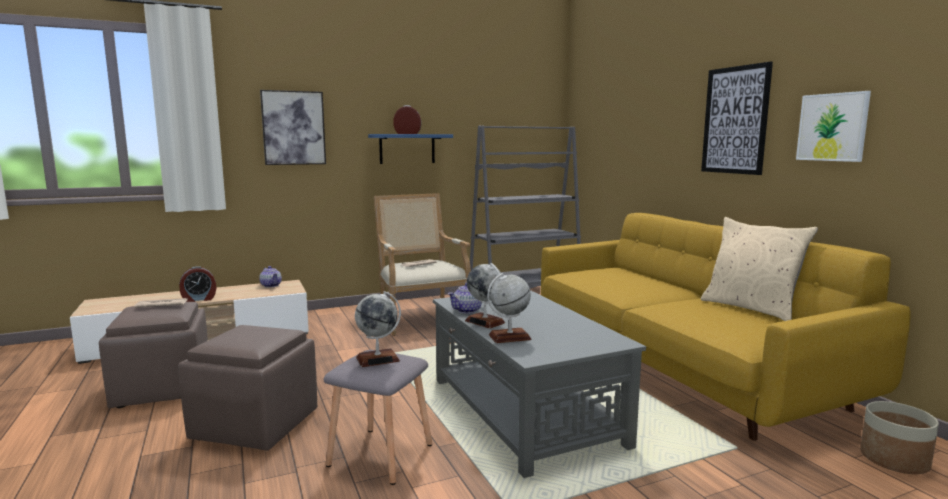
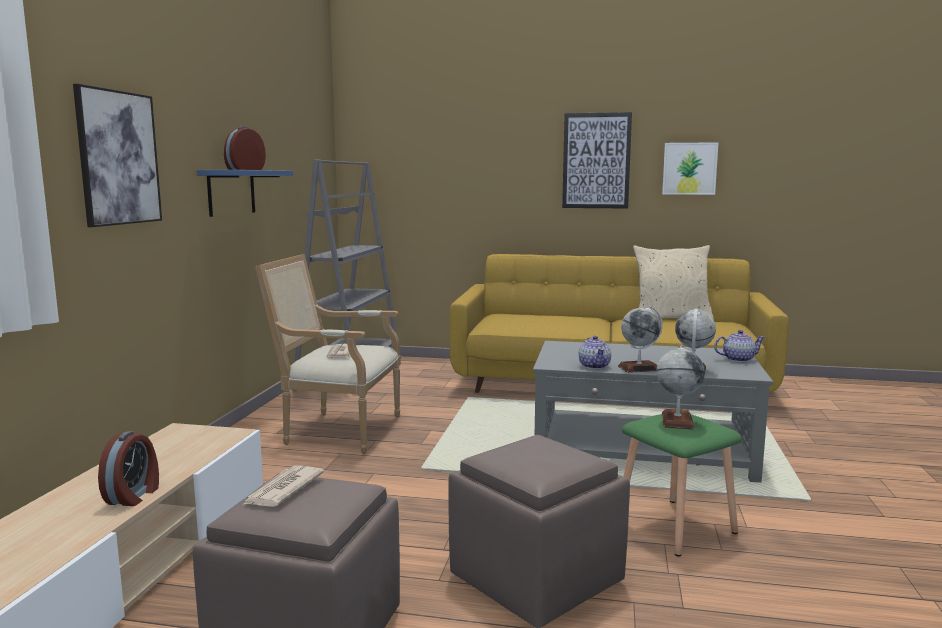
camera: 55 degrees left, 0 degrees up
teapot [259,266,282,288] -> teapot moved to [714,330,765,362]
grey stool [323,350,433,485] -> green stool [622,414,742,556]
planter [860,401,939,474] -> none

